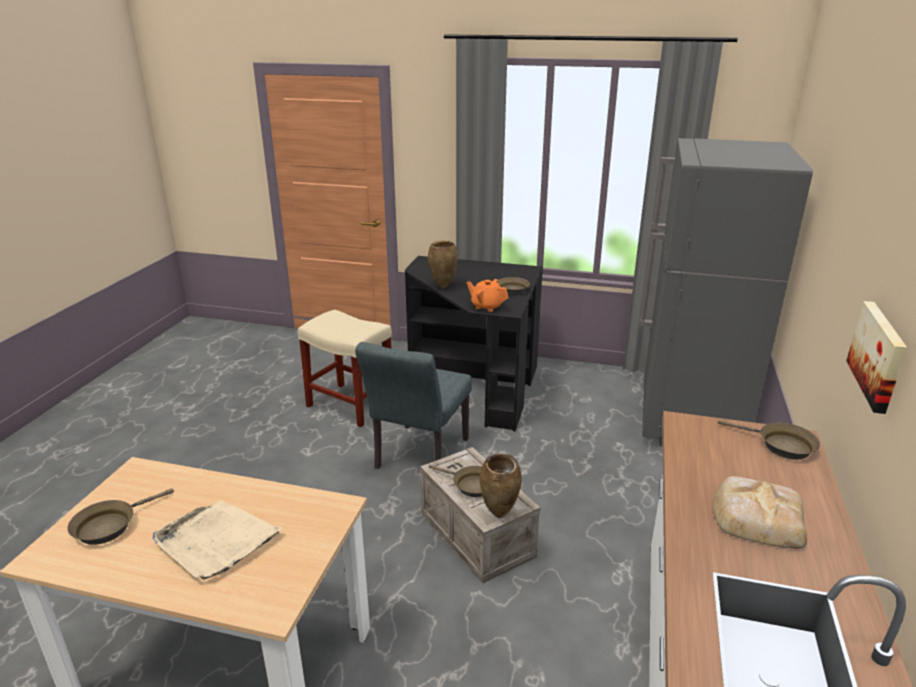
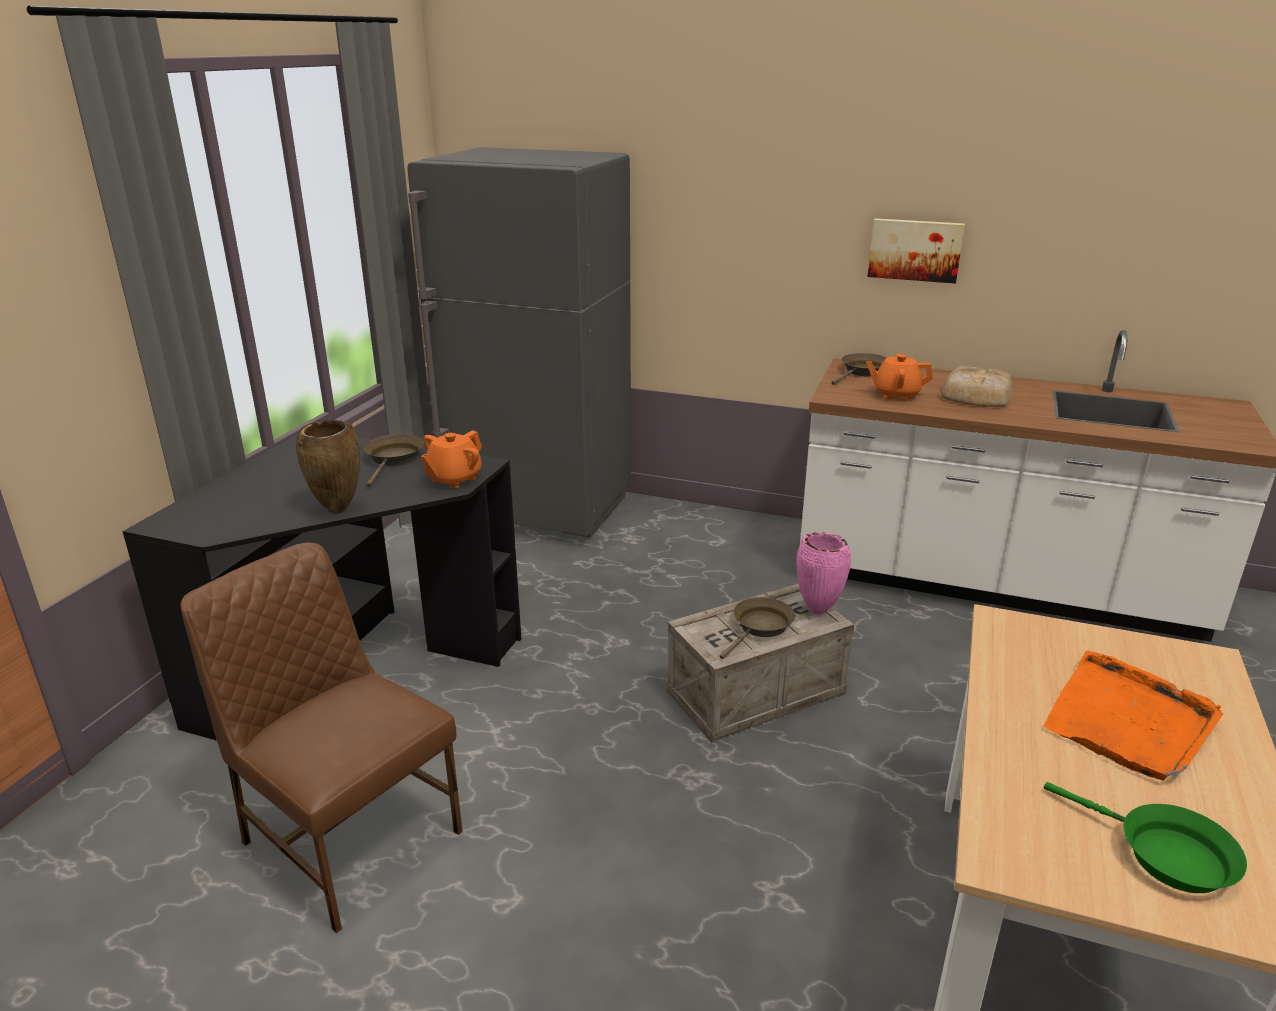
camera: 85 degrees left, 0 degrees up
brown frying pan [67,488,174,545] -> green frying pan [1044,782,1247,893]
beige tray [152,500,283,580] -> orange tray [1043,651,1223,781]
beige stool [298,310,392,427] -> brown chair [181,543,463,933]
grey chair [355,342,472,469] -> none
brown vase [480,454,522,518] -> pink vase [796,532,851,615]
none -> orange teapot [866,354,933,401]

